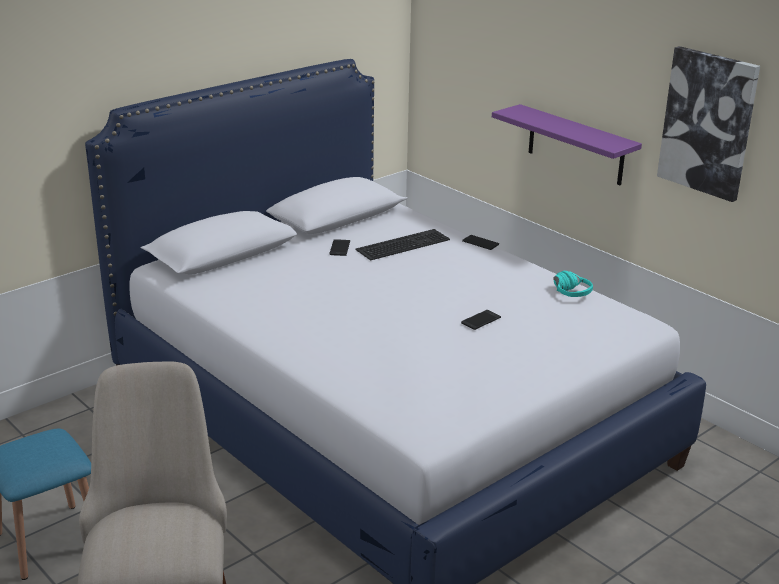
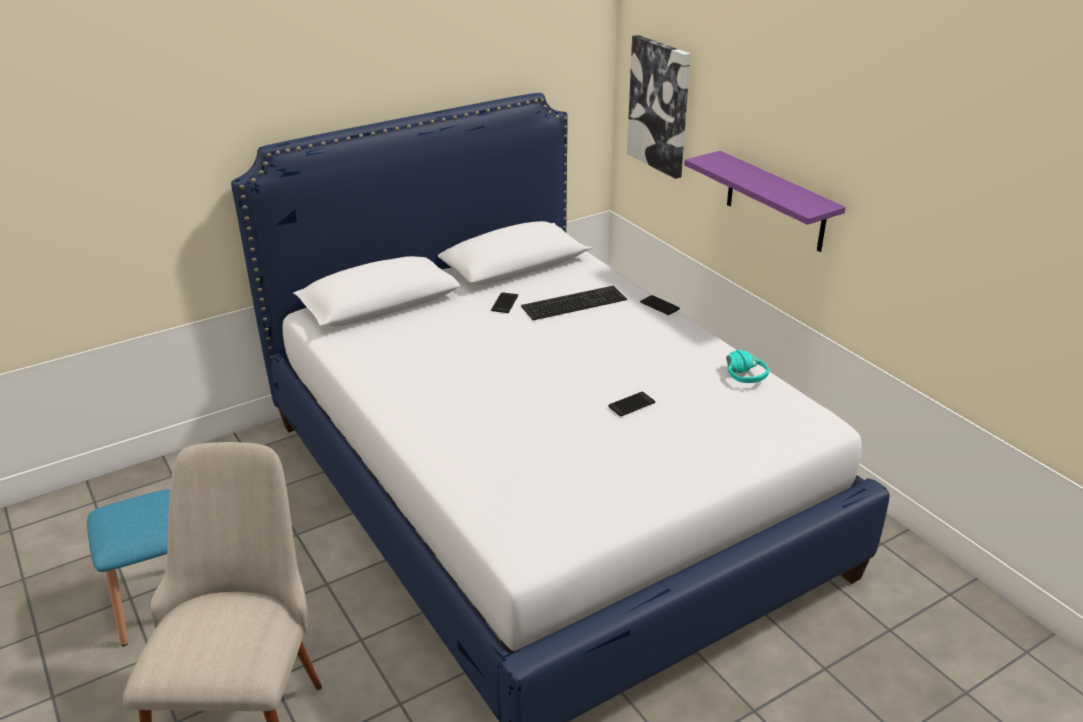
camera: 10 degrees right, 5 degrees up
picture [657,46,760,202] -> picture moved to [627,35,691,179]

